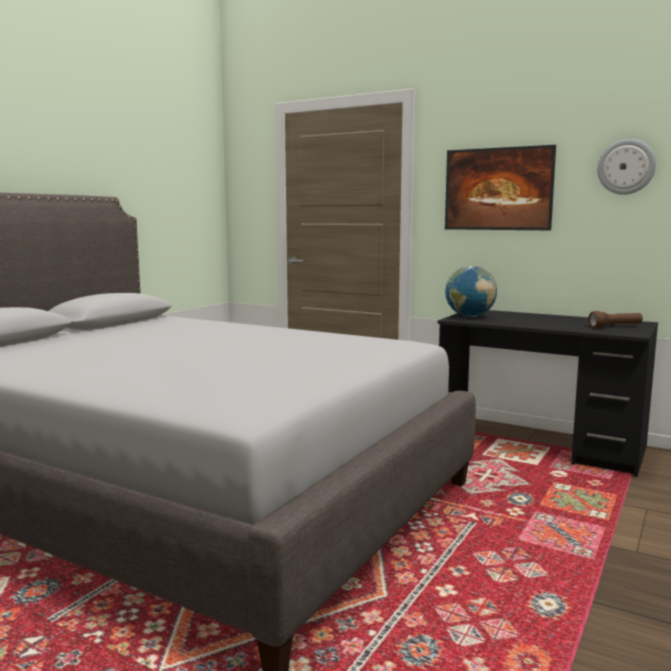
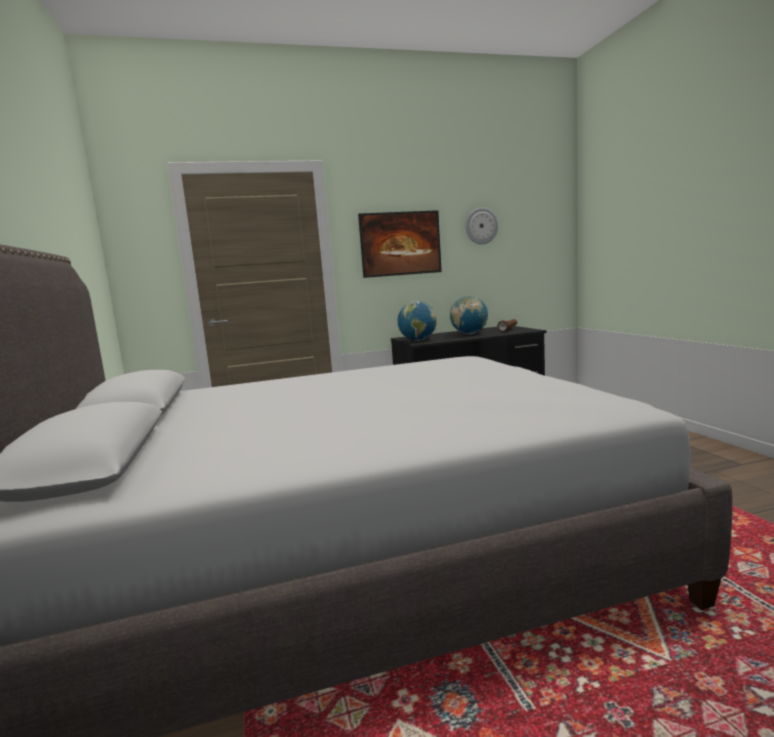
camera: 45 degrees left, 0 degrees up
none -> globe [450,296,488,334]

